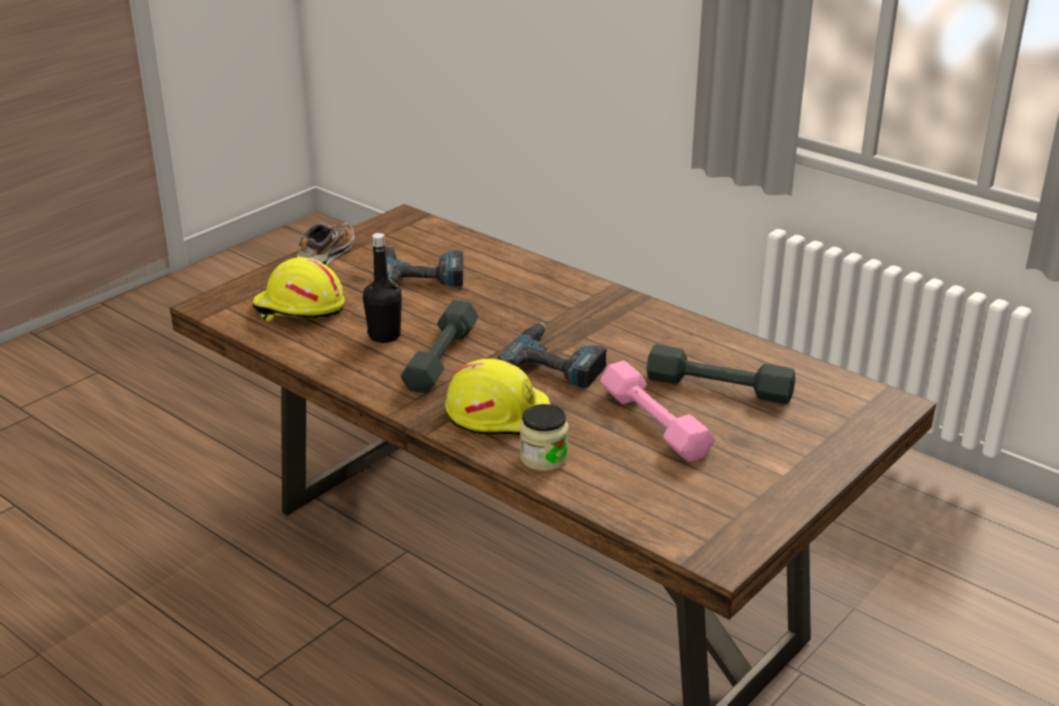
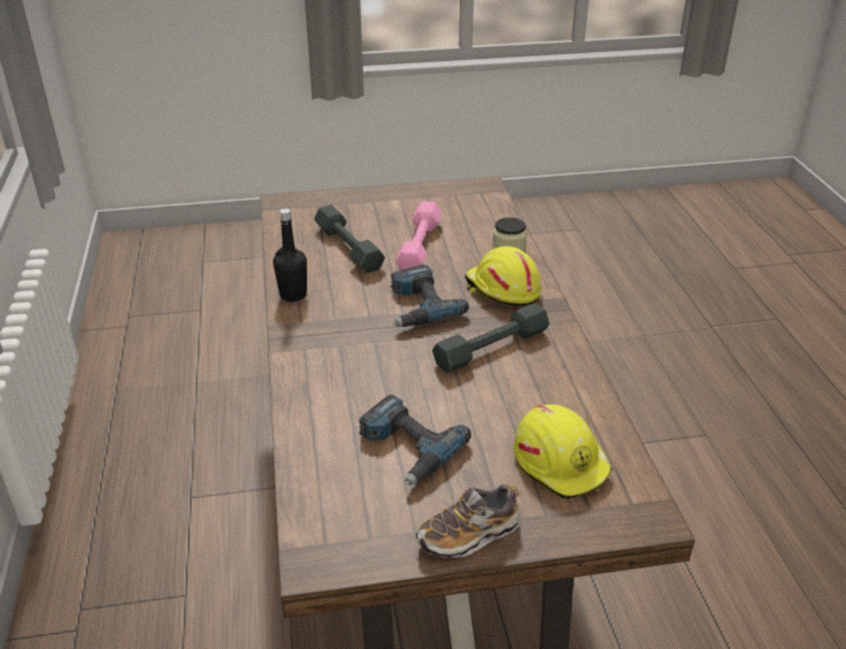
camera: 140 degrees left, 5 degrees up
black bottle [363,233,402,343] -> black bottle moved to [273,208,307,302]

